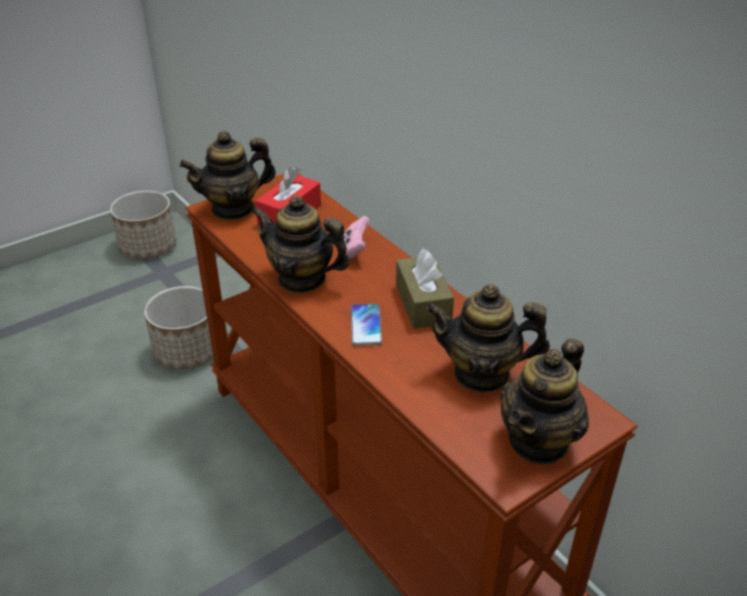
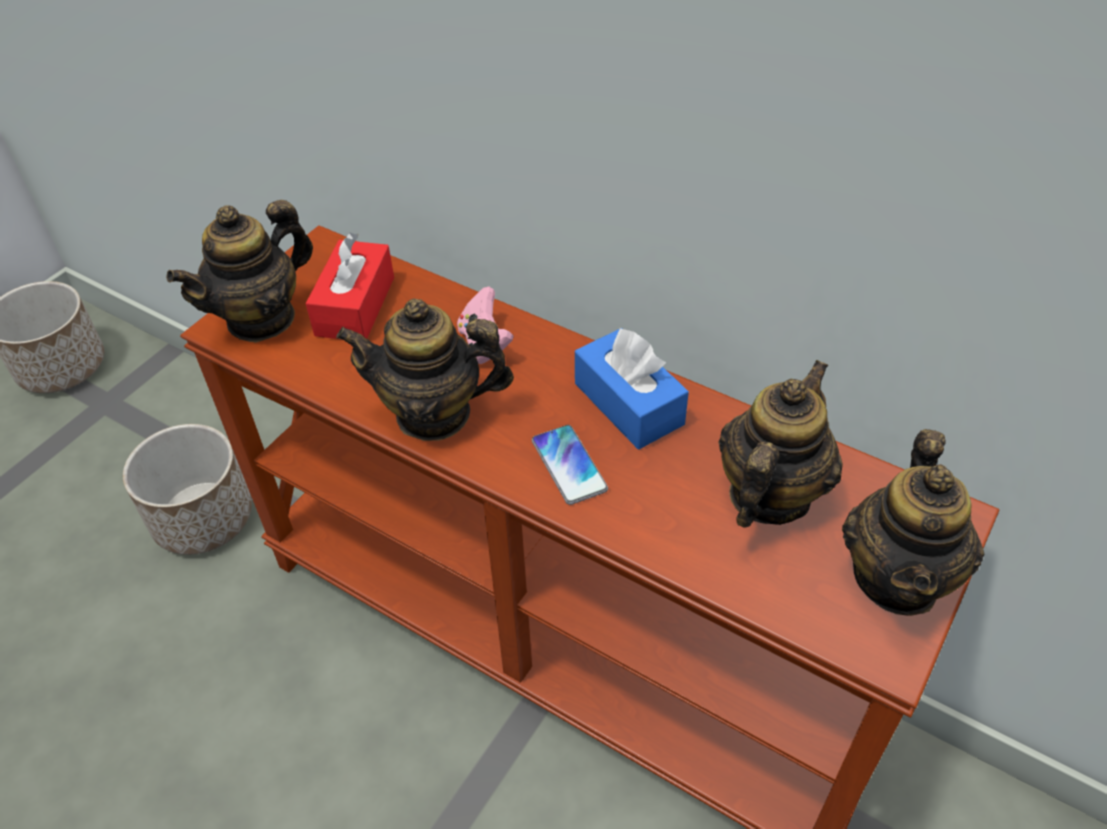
camera: 20 degrees left, 10 degrees up
brown tissue box [396,249,454,329] -> blue tissue box [575,327,689,449]
teapot [426,284,550,393] -> teapot turned 135 degrees clockwise [719,360,843,528]

